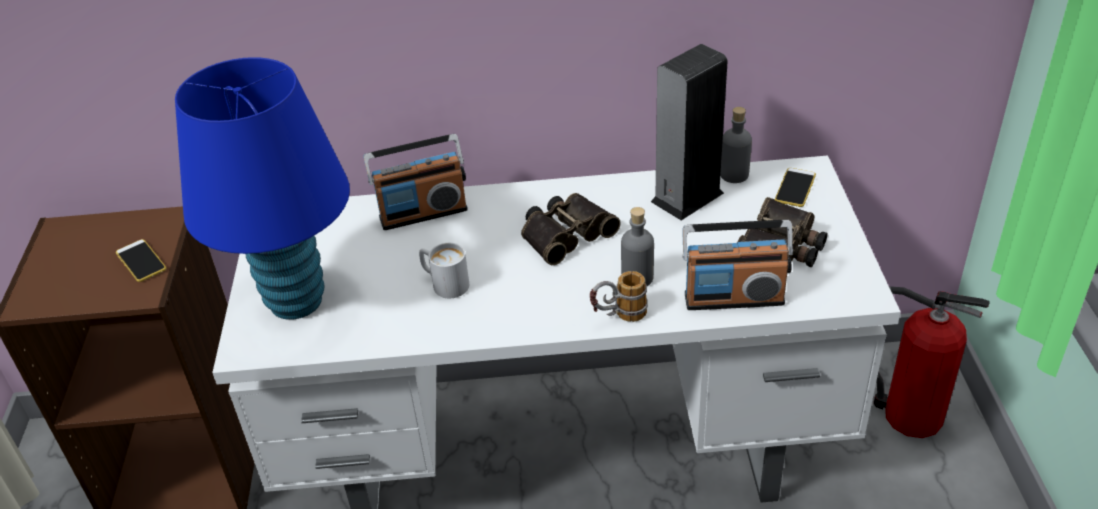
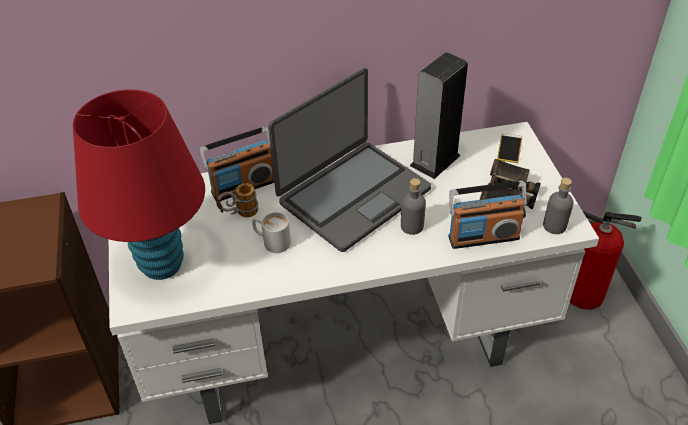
camera: 10 degrees left, 5 degrees up
phone [116,239,166,282] -> none
blue table lamp [175,57,350,320] -> red table lamp [73,89,205,280]
binoculars [521,193,621,265] -> laptop [268,68,431,252]
mug [590,271,648,322] -> mug moved to [216,183,258,217]
grey bottle [720,107,752,183] -> grey bottle moved to [543,178,574,234]

